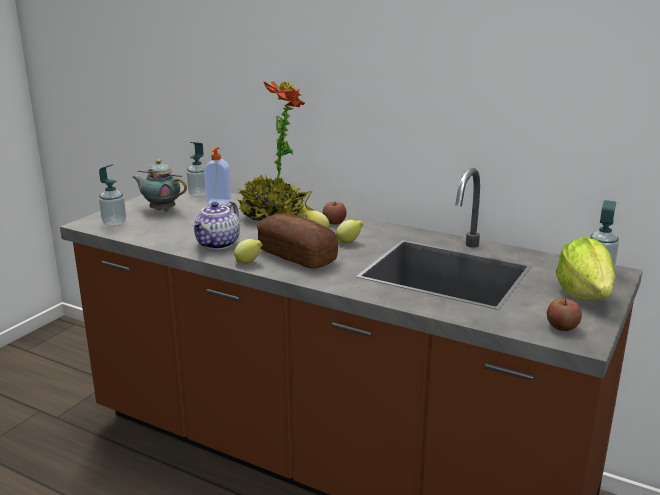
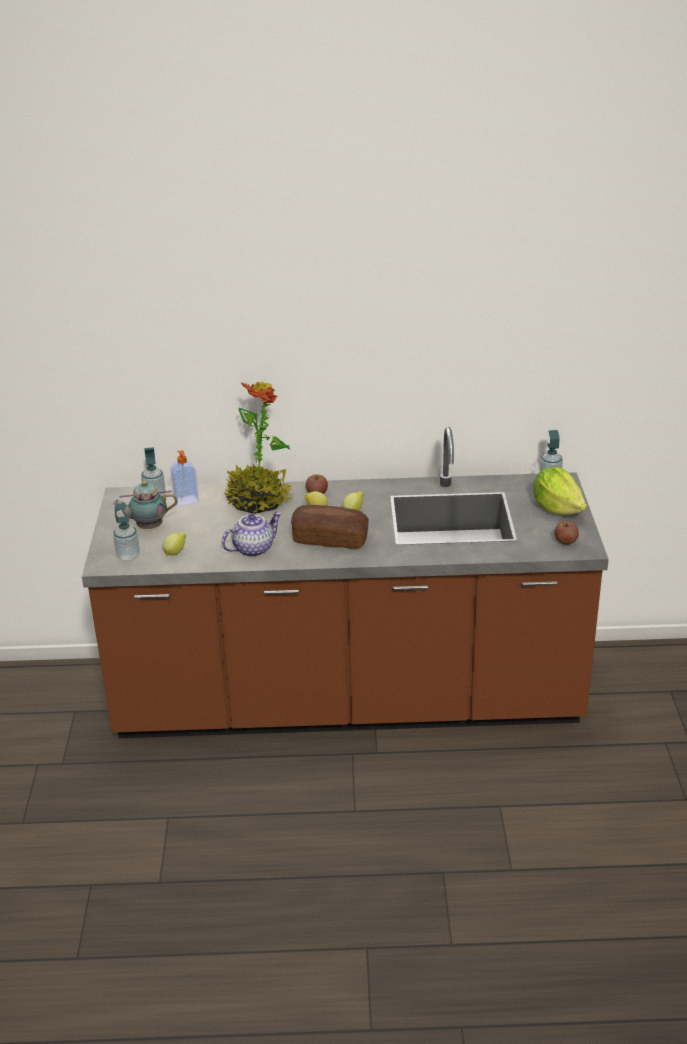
camera: 30 degrees left, 10 degrees up
teapot [192,201,240,250] -> teapot turned 120 degrees counterclockwise [222,512,282,557]
lemon [234,239,263,264] -> lemon moved to [162,532,186,556]

